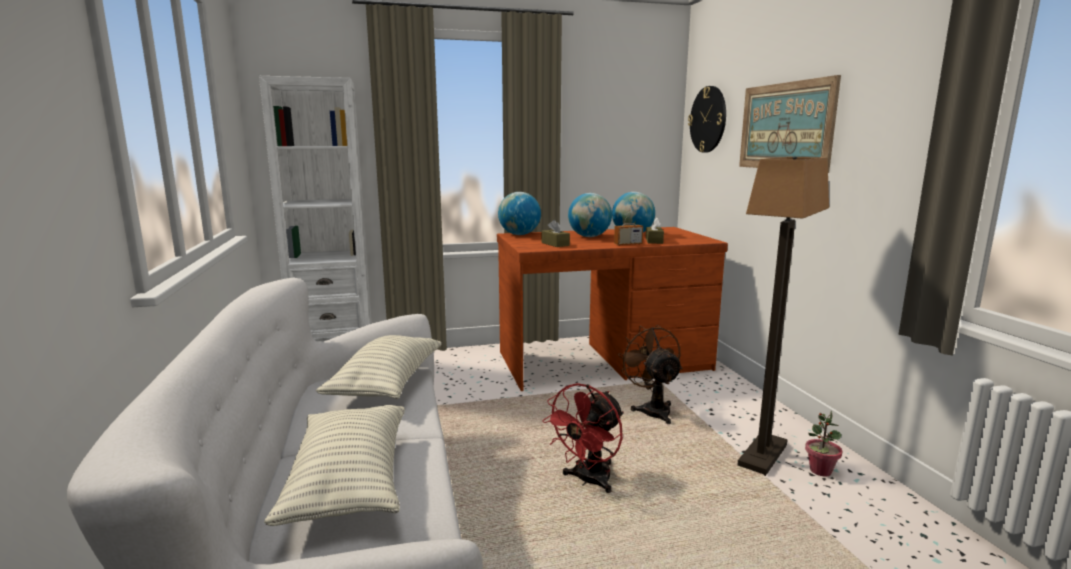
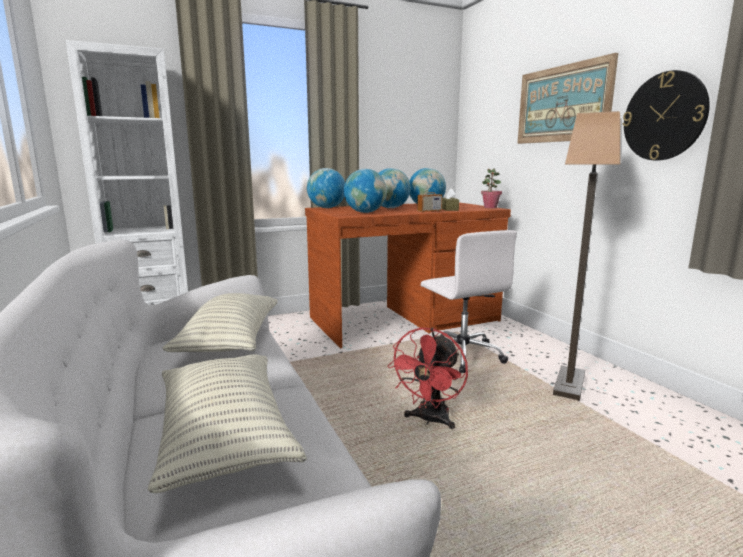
camera: 10 degrees left, 0 degrees up
brown tissue box [542,220,570,247] -> globe [344,169,387,213]
brown fan [618,325,683,424] -> white office chair [421,230,517,373]
wall clock [688,86,726,153] -> wall clock moved to [622,70,710,160]
potted plant [805,411,843,476] -> potted plant moved to [481,168,502,208]

